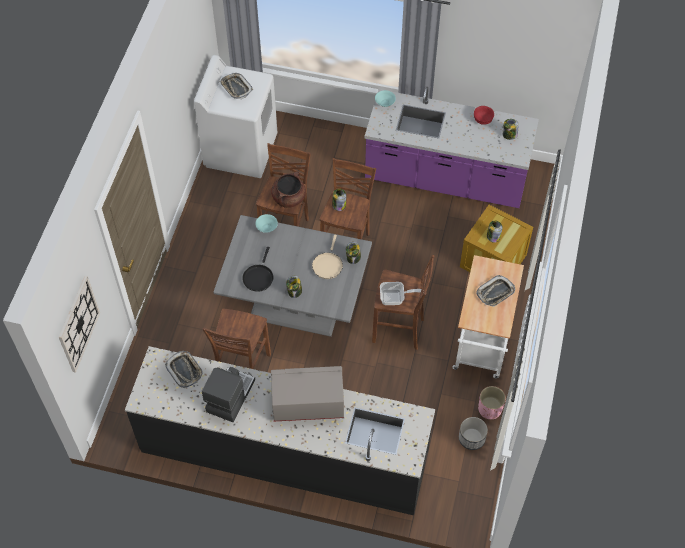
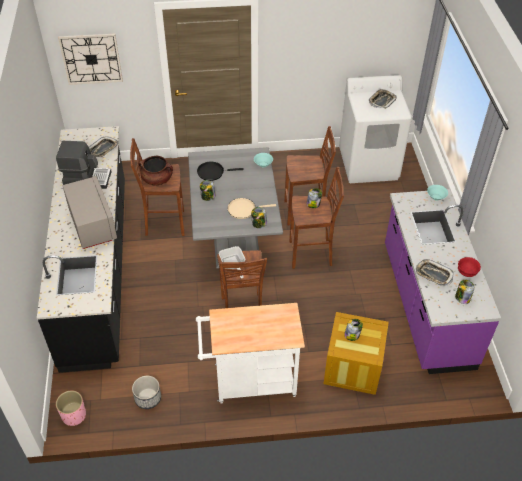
camera: 70 degrees right, 10 degrees down
brown cooking pot [271,171,306,208] -> brown cooking pot moved to [139,156,173,185]
tray [476,275,515,307] -> tray moved to [415,259,453,286]
pink planter [478,386,506,419] -> pink planter moved to [56,390,86,426]

